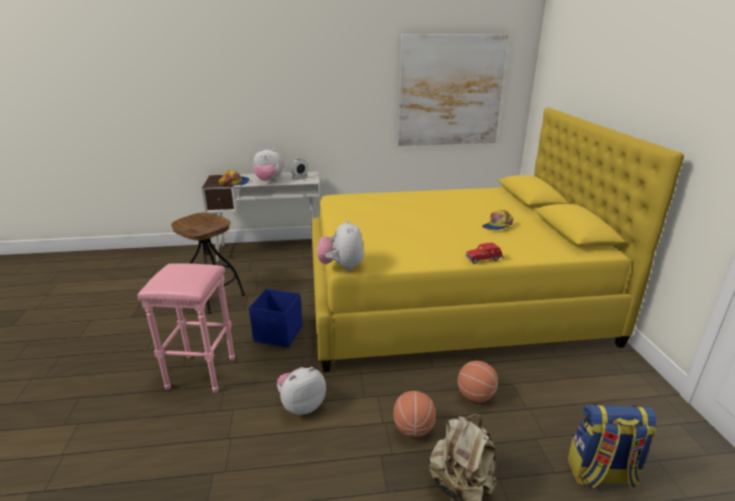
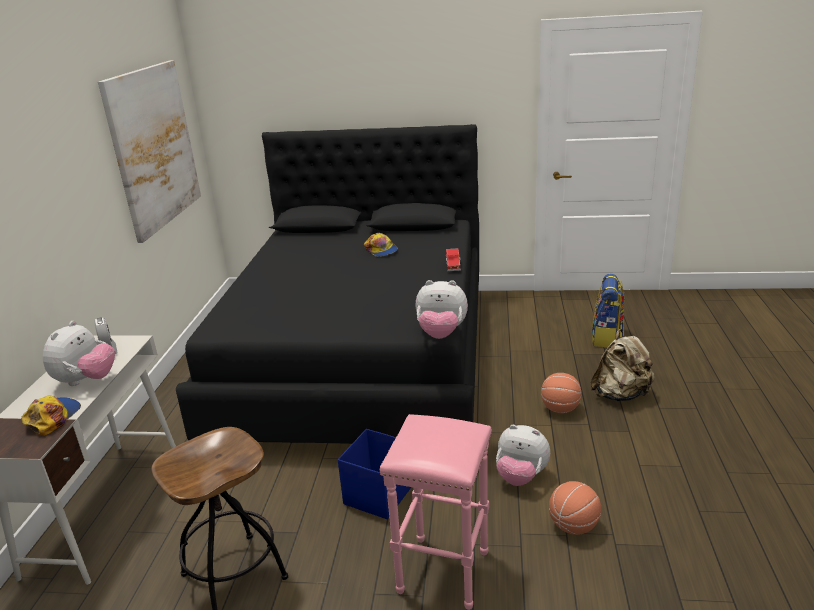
camera: 75 degrees left, 0 degrees up
plush toy [277,367,326,415] -> plush toy turned 45 degrees counterclockwise [496,425,550,486]
yellow bed [311,107,684,373] -> black bed [176,124,479,444]
basketball [458,361,498,402] -> basketball moved to [549,481,601,535]

